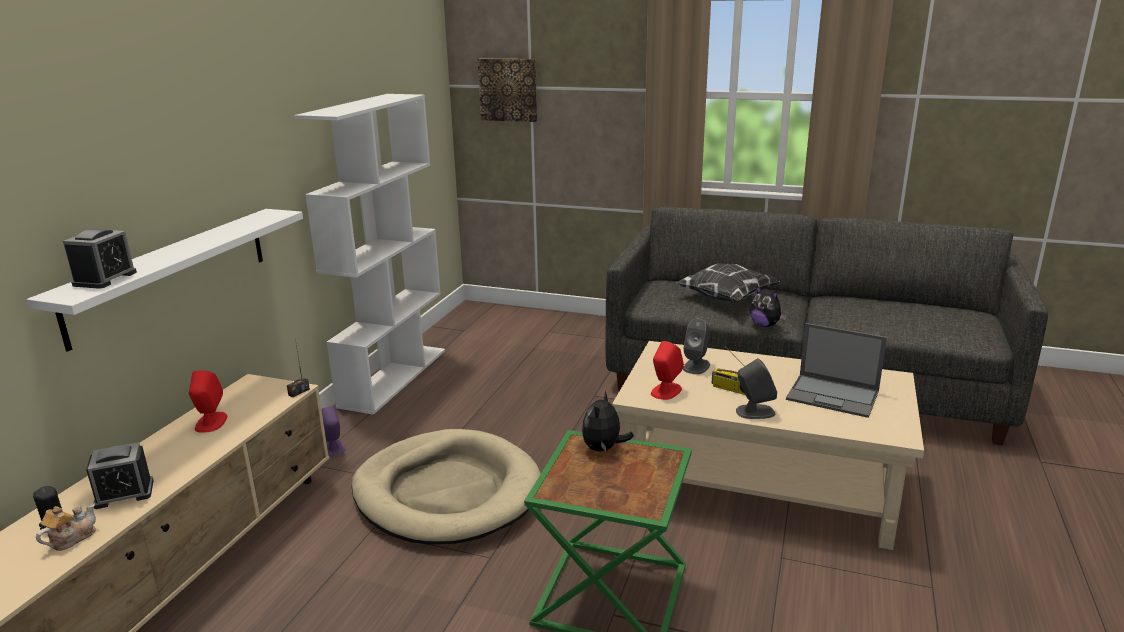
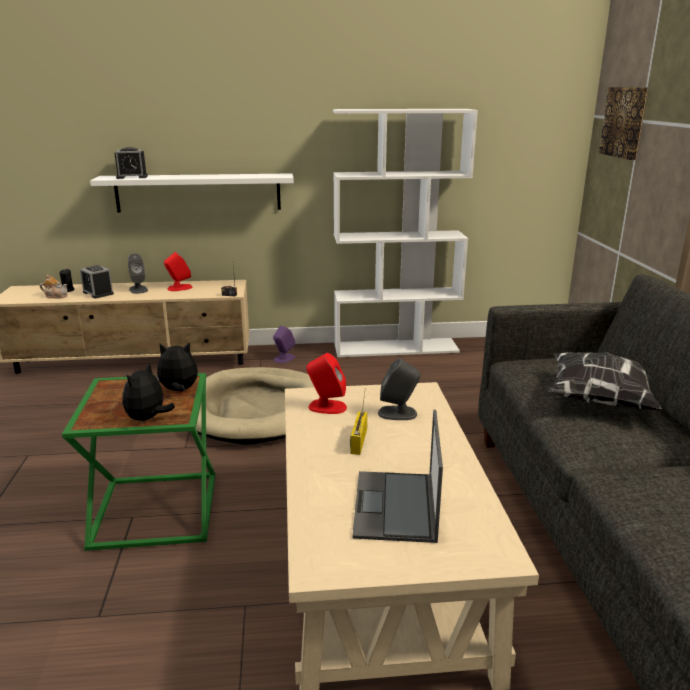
camera: 65 degrees right, 0 degrees up
grey speaker [736,358,777,419] -> grey speaker moved to [128,253,148,294]
plush toy [750,286,787,327] -> plush toy moved to [122,363,175,421]

